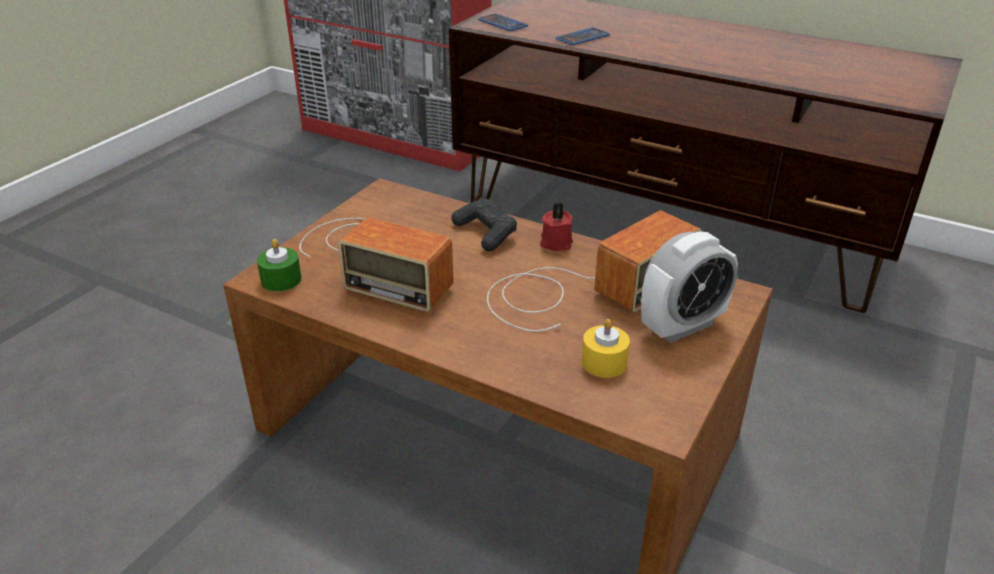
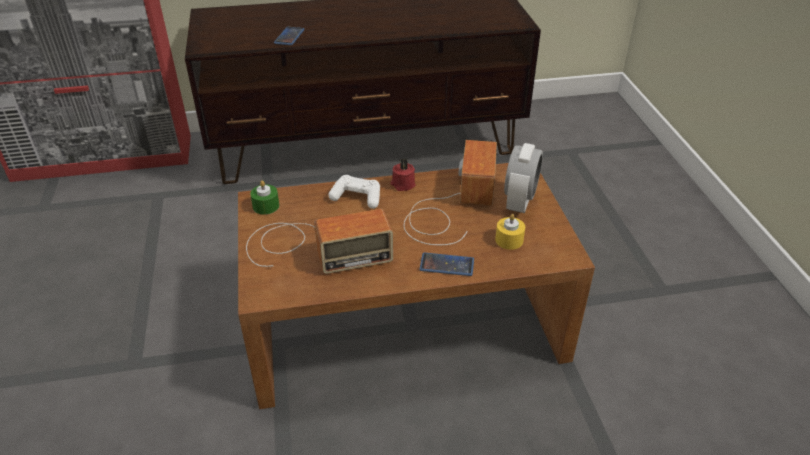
camera: 40 degrees left, 5 degrees up
green candle [257,239,302,291] -> green candle moved to [250,180,279,215]
black game controller [451,199,517,251] -> white game controller [328,175,380,209]
phone [478,14,528,31] -> phone moved to [419,253,474,276]

